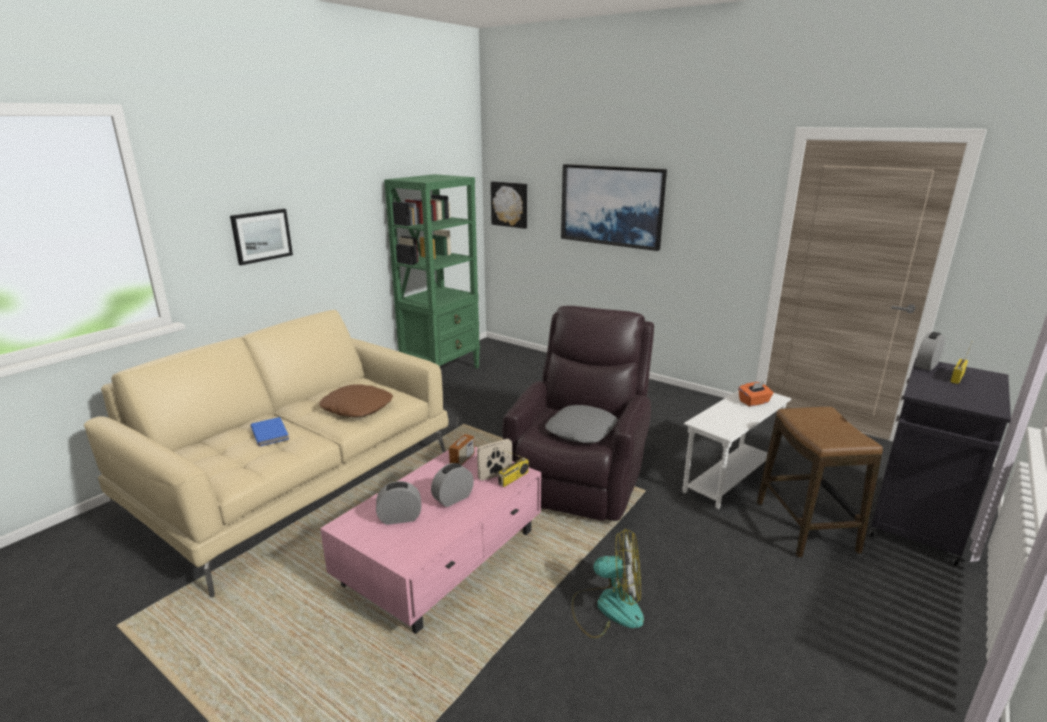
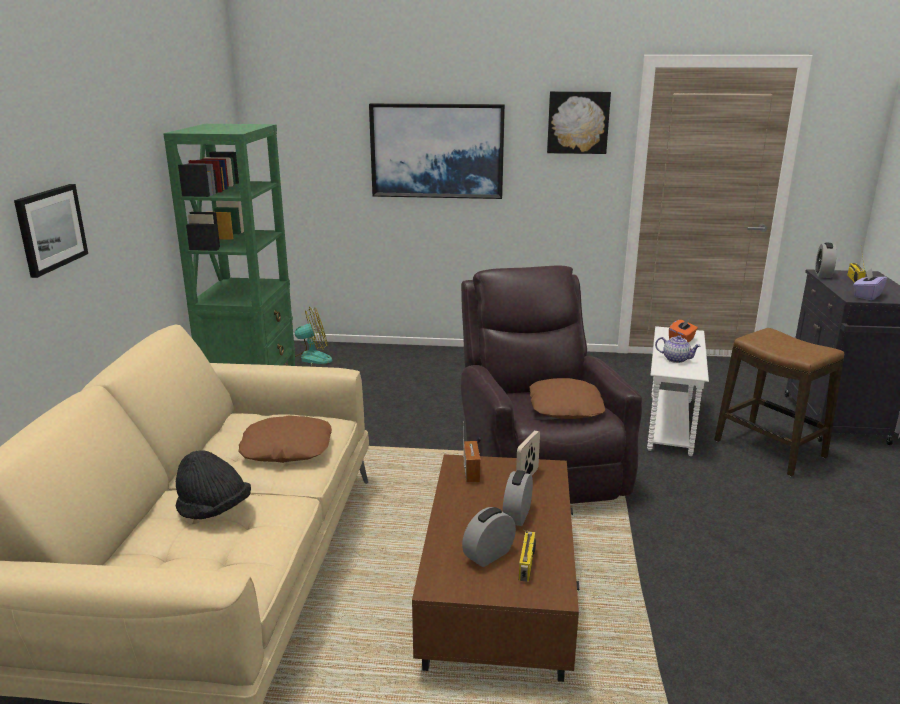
camera: 30 degrees left, 0 degrees up
blue book [251,417,289,447] -> black hat [175,450,251,519]
pink coffee table [320,446,541,634] -> brown coffee table [412,454,579,682]
picture [491,181,527,229] -> picture moved to [547,91,611,154]
radio [498,450,529,487] -> radio moved to [519,530,536,582]
grey pillow [545,405,618,443] -> brown pillow [530,378,605,419]
fan [572,529,644,638] -> fan moved to [285,307,332,367]
none -> teapot [655,335,701,363]
none -> purple tissue box [853,268,887,300]

